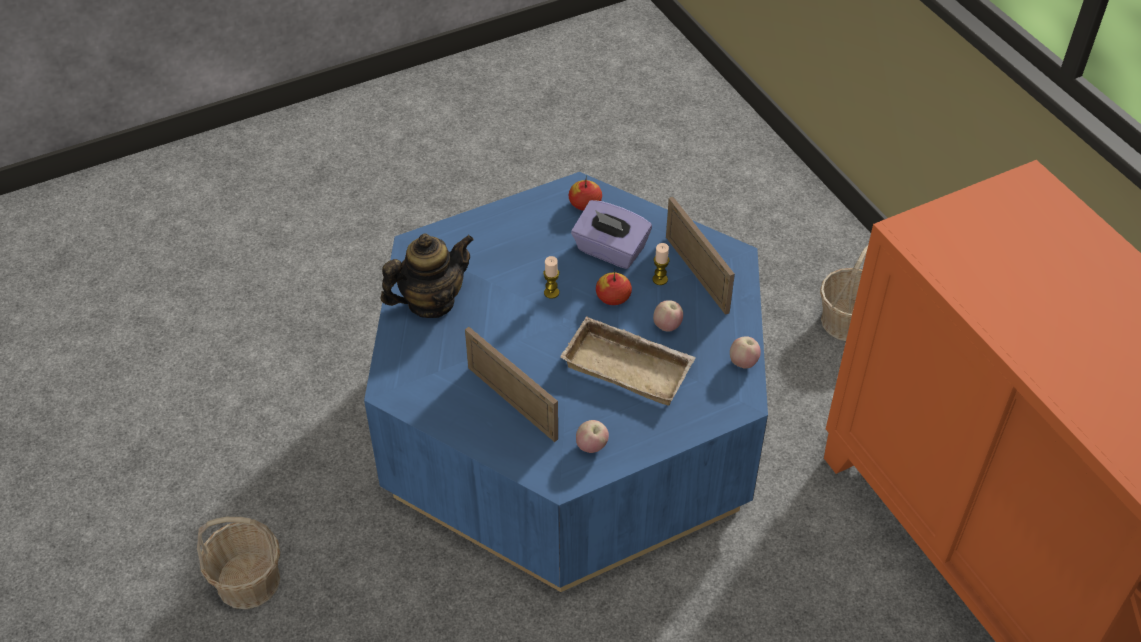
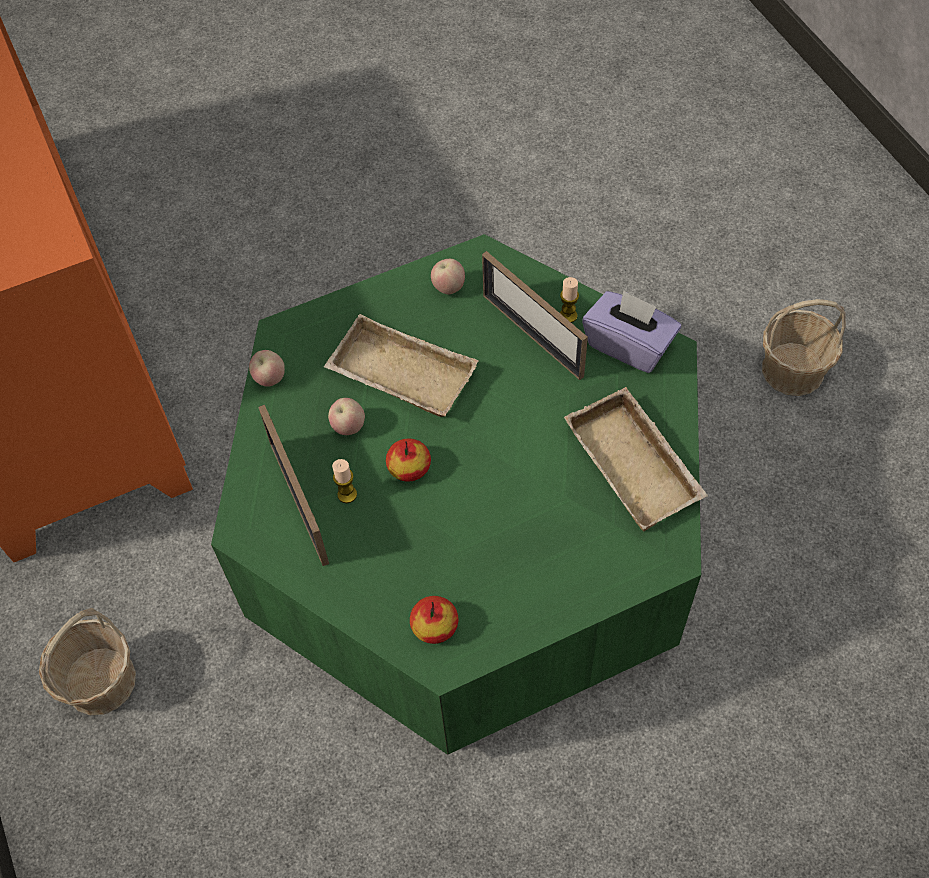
camera: 175 degrees left, 10 degrees up
blue coffee table [364,172,768,592] -> green coffee table [211,234,701,755]
teapot [380,233,474,318] -> beige tray [564,387,708,531]
candle [543,256,559,299] -> candle moved to [560,277,579,323]
purple tissue box [571,200,652,269] -> purple tissue box moved to [582,290,681,373]

